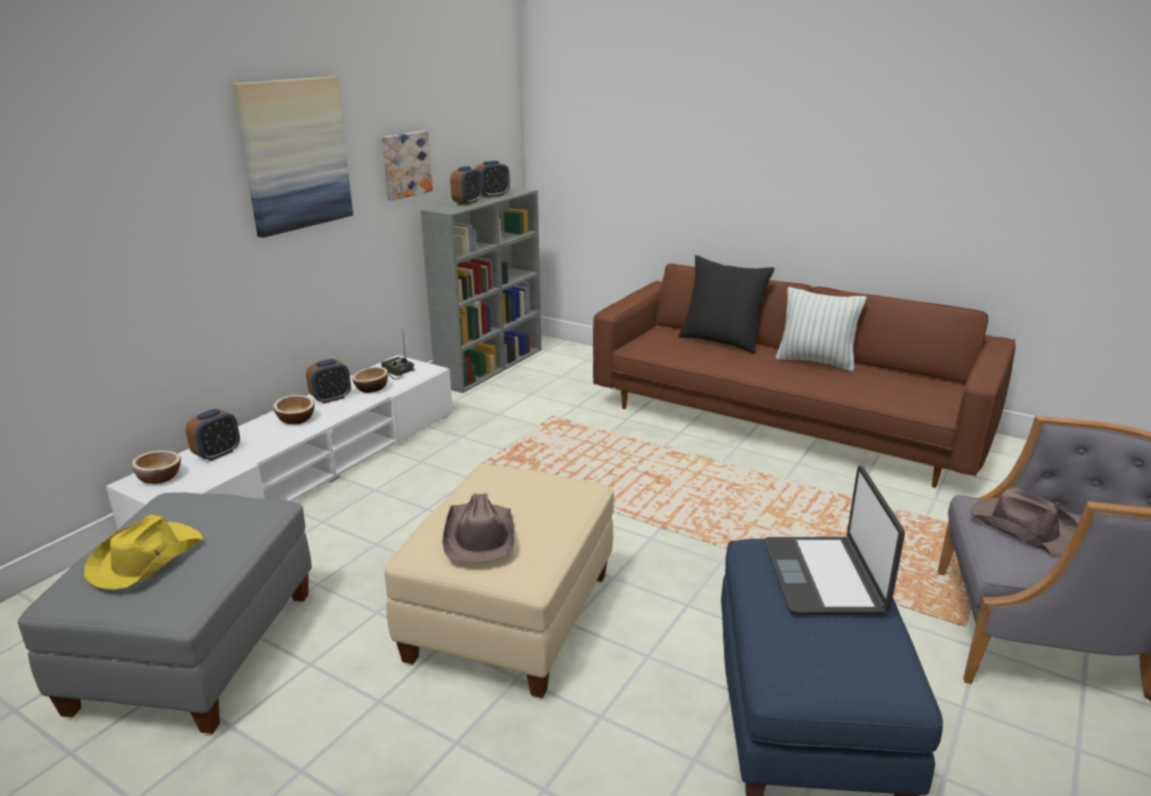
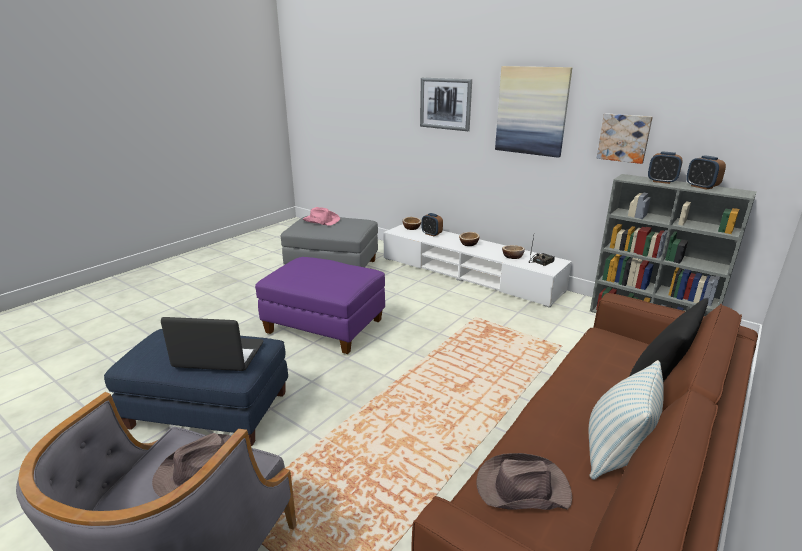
camera: 95 degrees right, 0 degrees up
yellow hat [84,515,203,589] -> pink hat [302,207,340,225]
alarm clock [306,359,351,404] -> none
beige ottoman [384,465,614,698] -> purple ottoman [255,257,385,354]
brown hat [442,493,514,564] -> brown hat moved to [477,453,572,510]
none -> picture [420,78,472,131]

